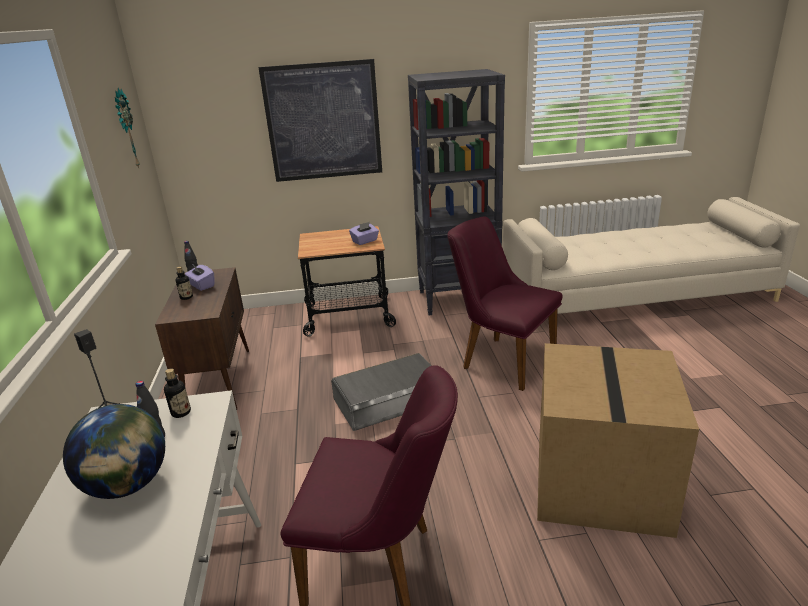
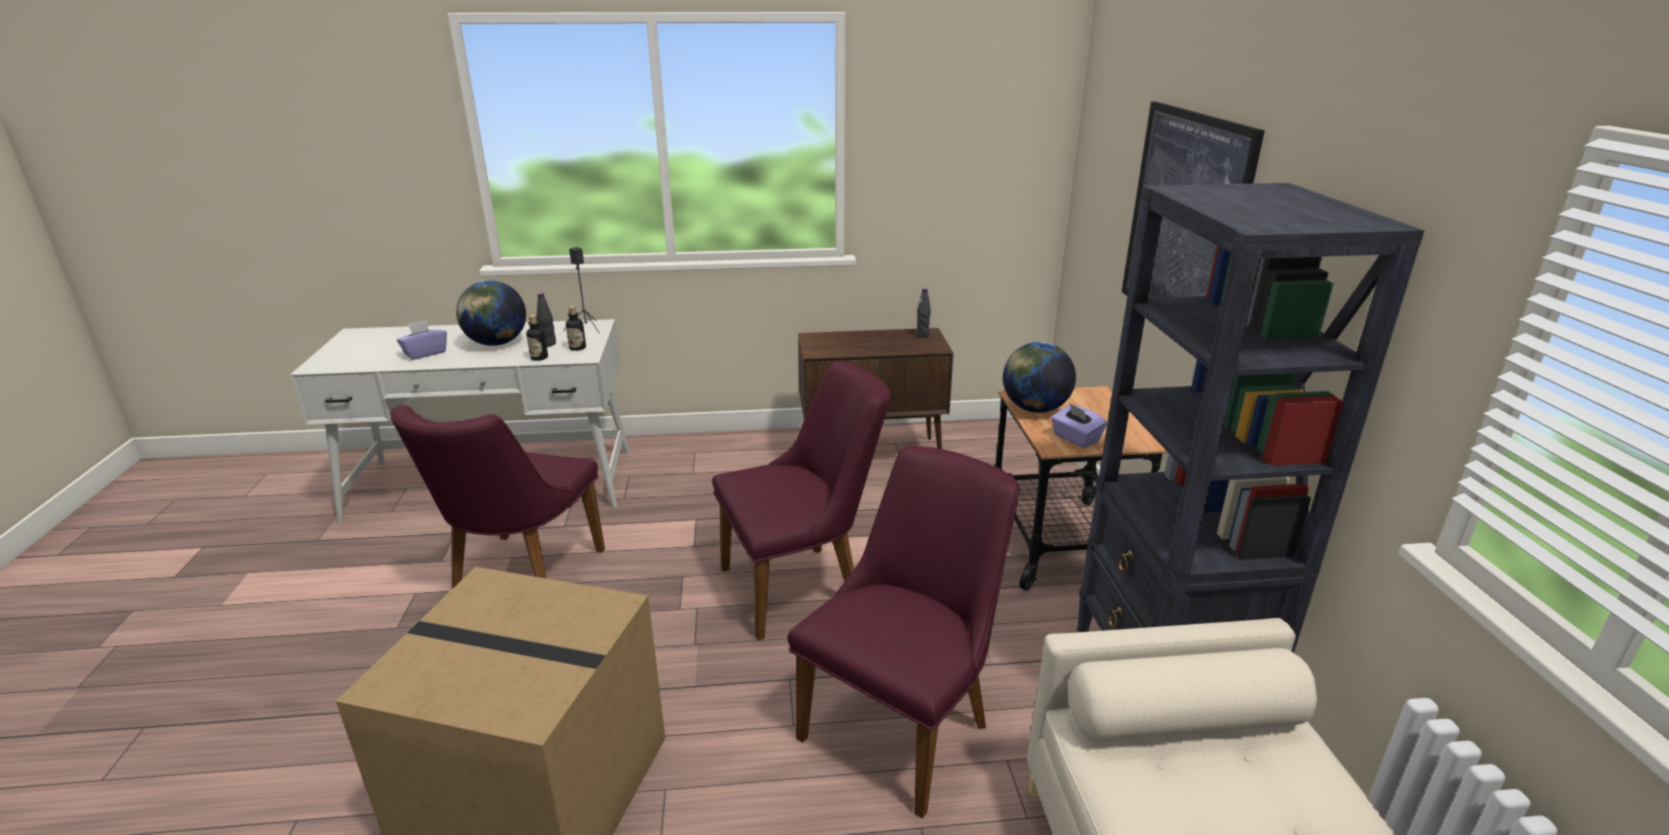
camera: 90 degrees right, 0 degrees up
wall clock [115,88,140,168] -> none
bottle [175,266,193,300] -> bottle moved to [526,315,548,361]
purple tissue box [185,264,215,291] -> purple tissue box moved to [397,320,447,360]
grey storage box [331,353,431,431] -> purple chair [712,361,890,640]
none -> globe [1003,342,1076,413]

